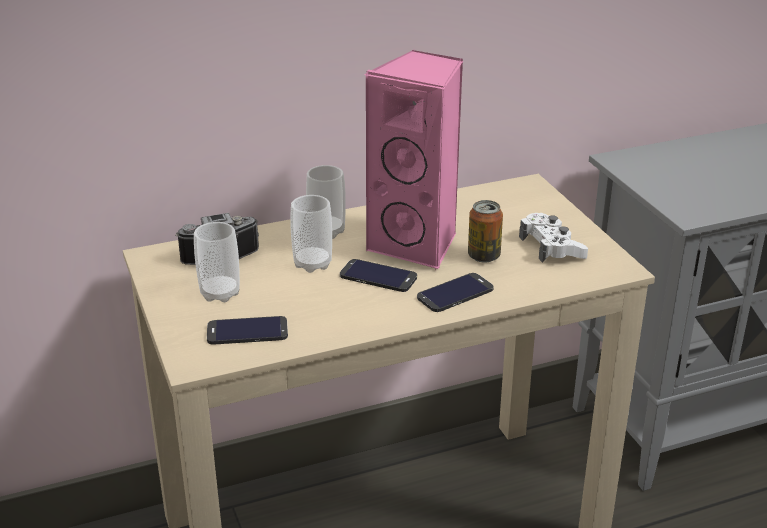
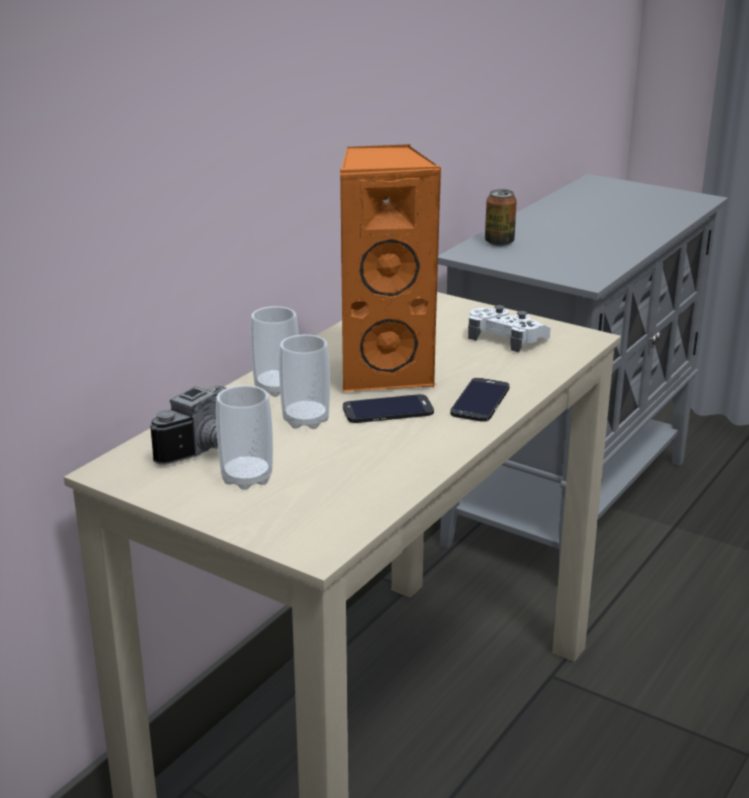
camera: 35 degrees left, 5 degrees down
phone [207,316,288,344] -> none
pink speaker [364,50,463,270] -> orange speaker [339,144,441,392]
can [468,200,503,263] -> can moved to [485,189,517,246]

